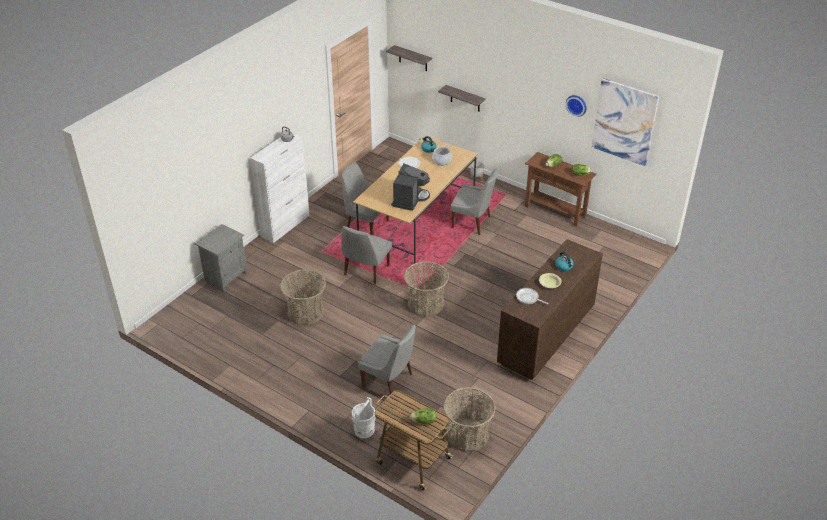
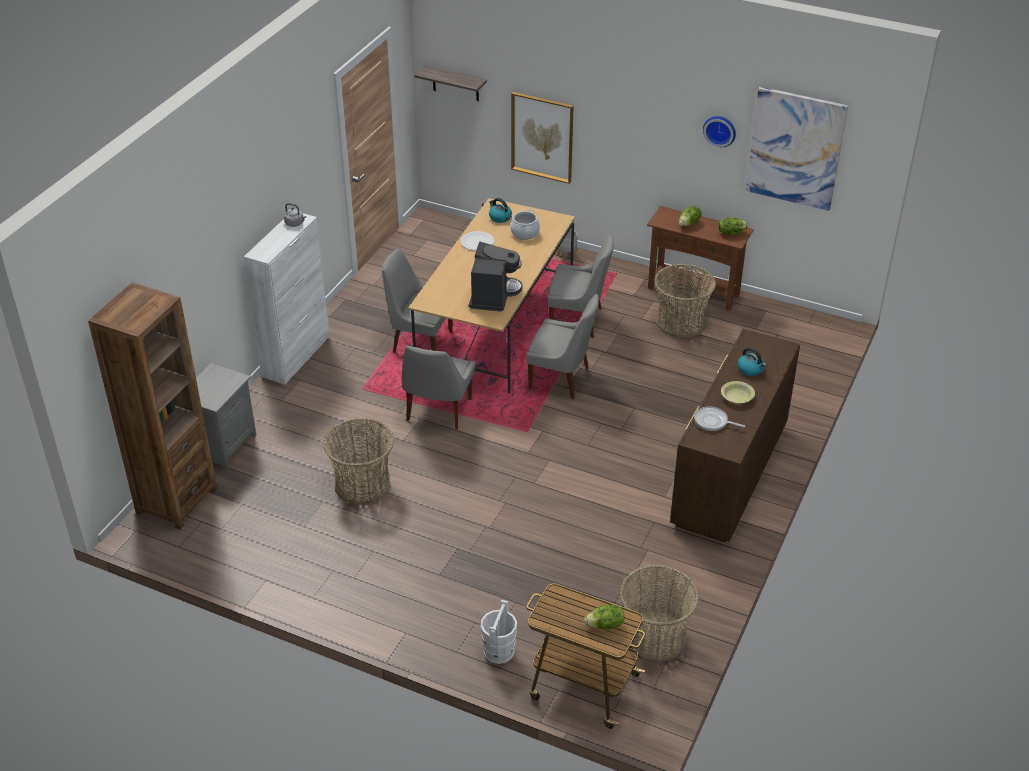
camera: 10 degrees left, 0 degrees up
grey chair [358,325,416,395] -> grey chair moved to [526,294,599,399]
basket [404,261,449,317] -> basket moved to [654,264,716,338]
shelf [438,85,486,112] -> picture [511,92,574,184]
none -> brown bookcase [88,282,217,530]

